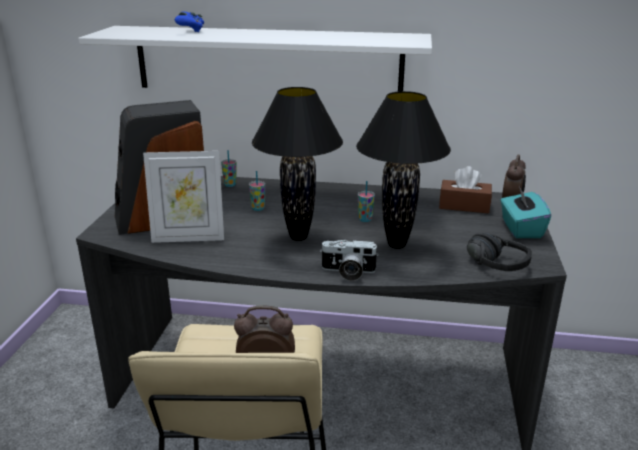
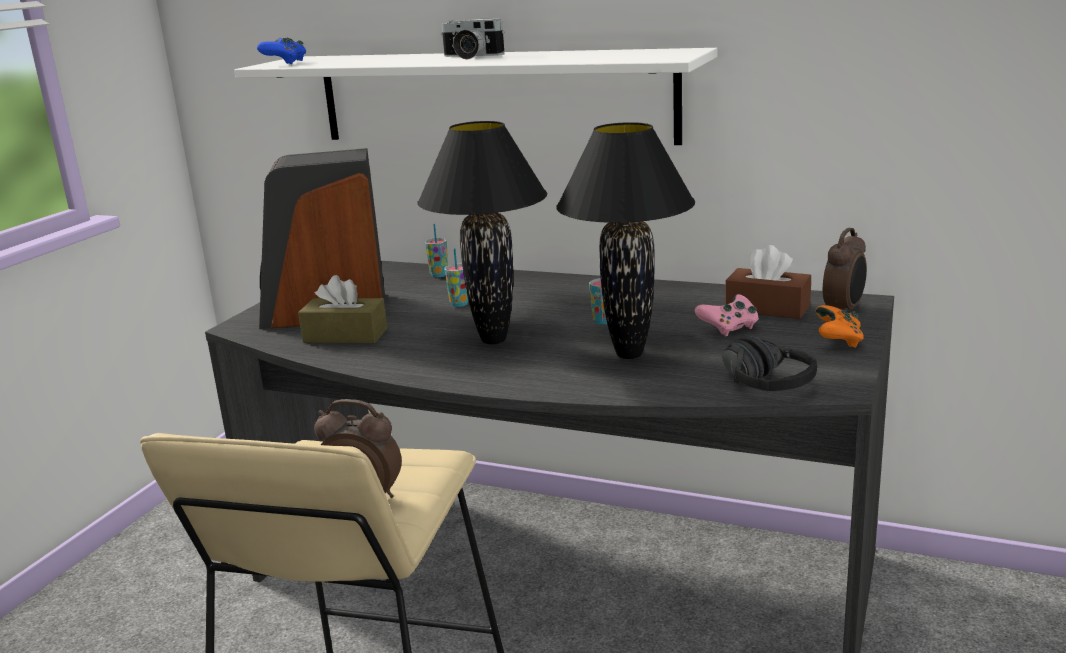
camera: 15 degrees right, 5 degrees down
picture frame [143,151,224,243] -> brown tissue box [298,275,387,343]
blue game controller [175,12,204,32] -> blue game controller moved to [257,38,306,64]
camera [320,240,379,281] -> camera moved to [441,18,505,59]
turquoise tissue box [501,186,551,238] -> orange game controller [816,305,864,348]
none -> pink game controller [695,294,759,337]

